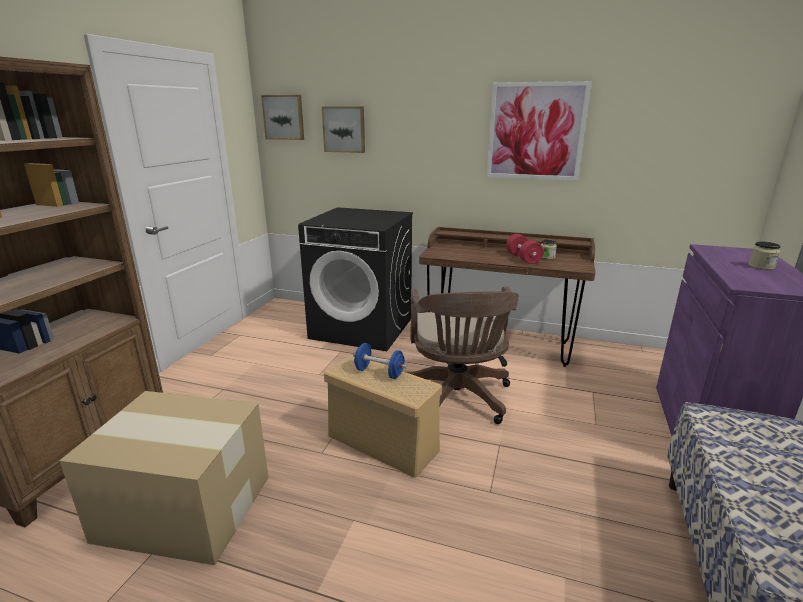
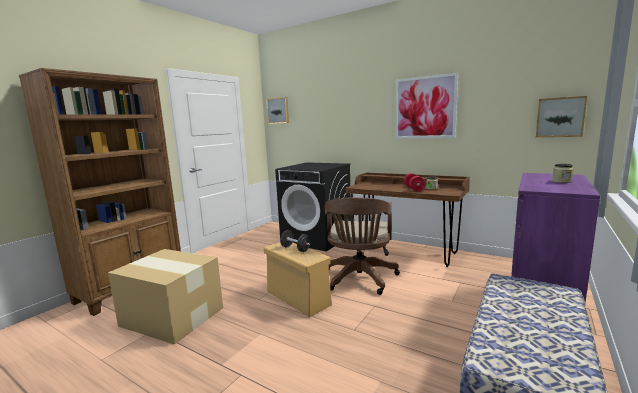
camera: 15 degrees right, 10 degrees down
picture [322,107,365,153] -> picture moved to [536,96,587,137]
blue dumbbell [353,343,407,379] -> black dumbbell [280,230,310,252]

